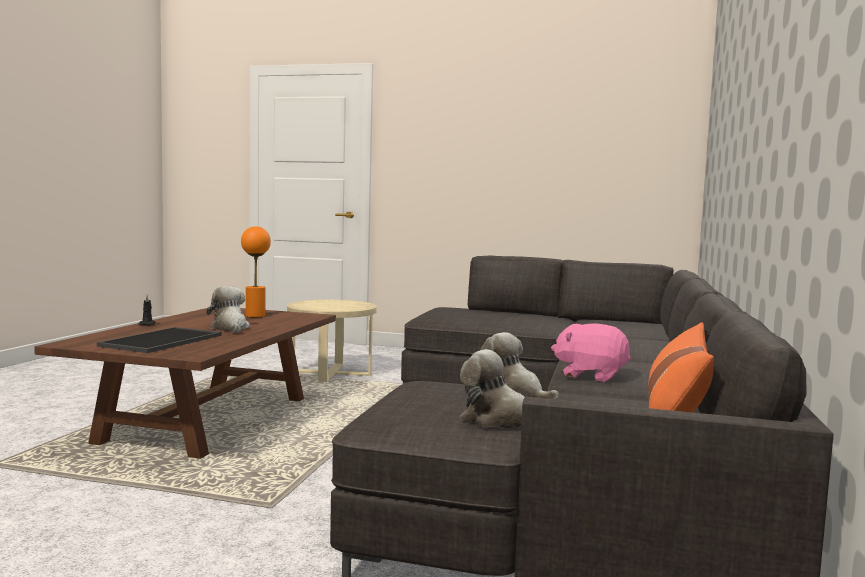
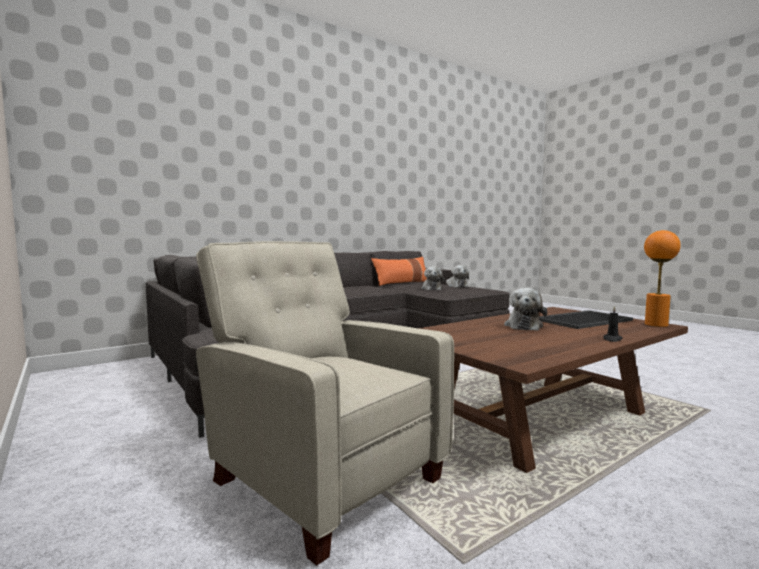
camera: 140 degrees left, 0 degrees up
orange table lamp [241,226,271,318] -> orange table lamp moved to [644,230,681,327]
beige side table [287,300,377,382] -> beige armchair [196,241,454,566]
pink plush toy [551,324,631,382] -> none

